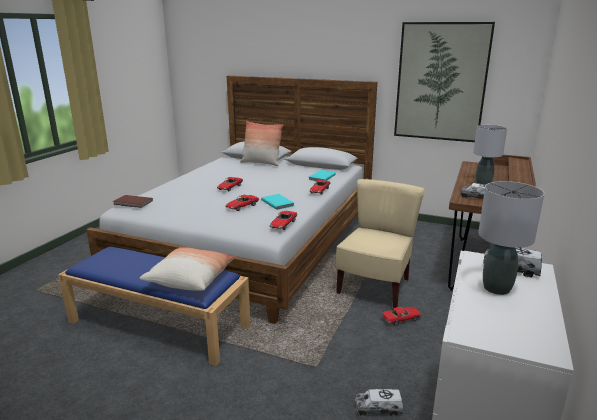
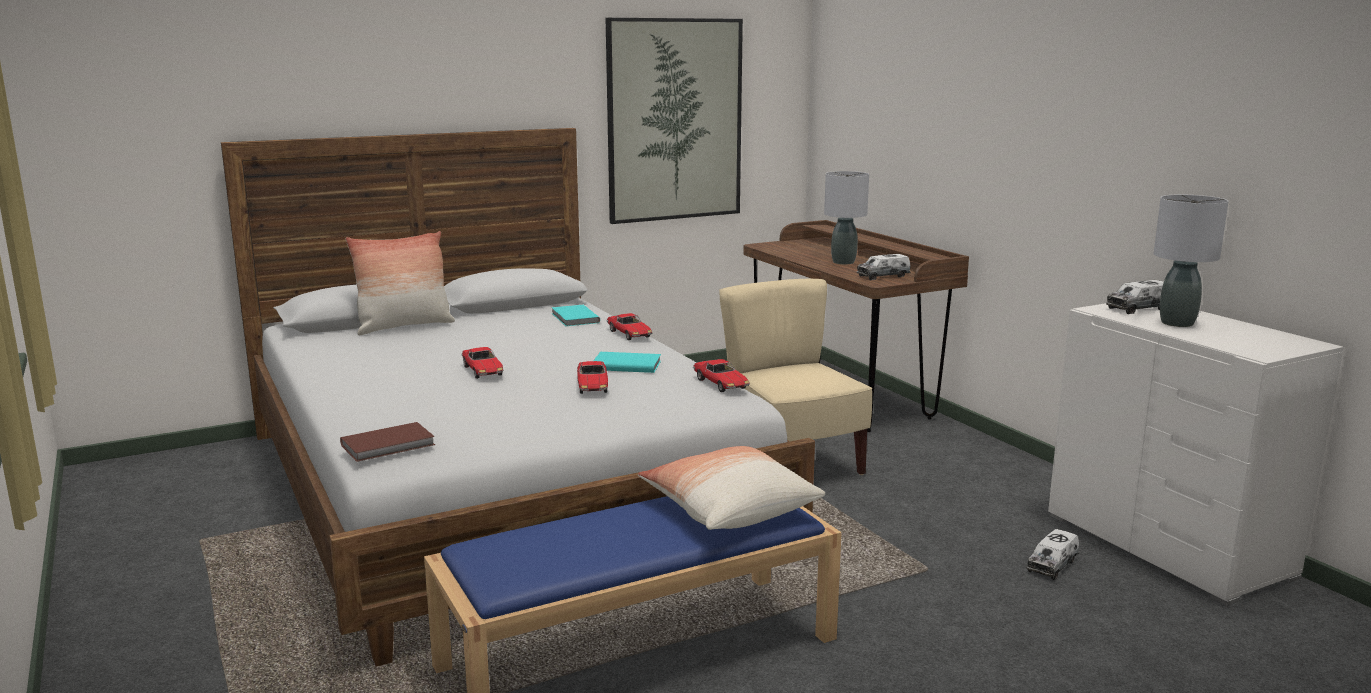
camera: 50 degrees left, 5 degrees down
toy car [381,307,422,326] -> none

